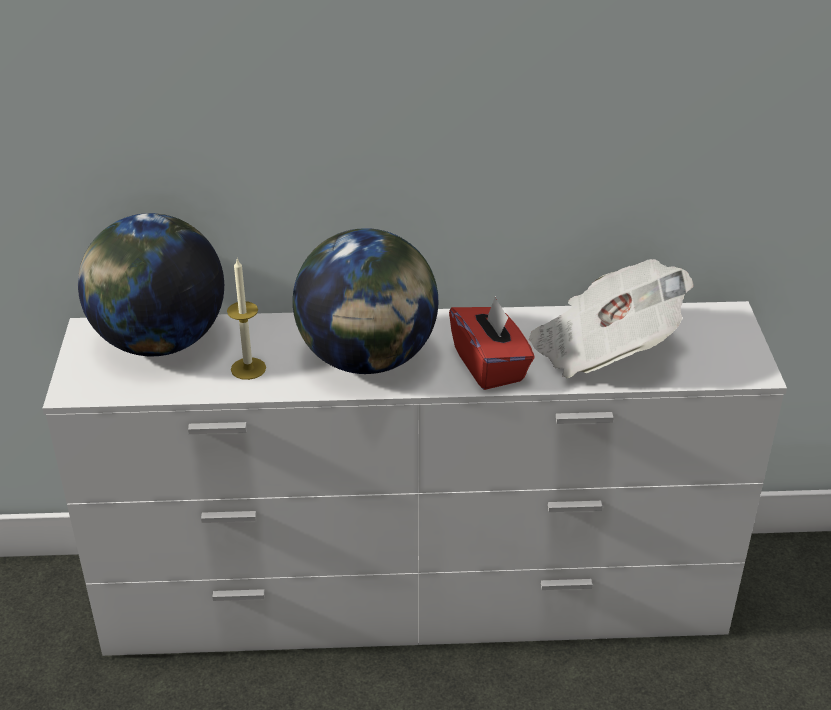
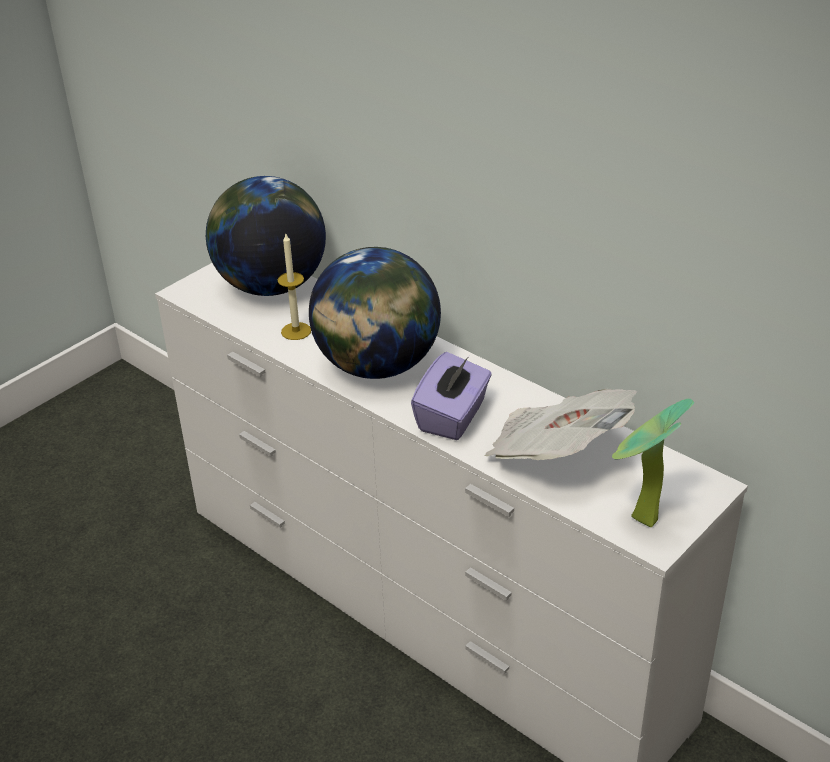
camera: 45 degrees right, 0 degrees up
red tissue box [449,296,535,390] -> purple tissue box [411,352,492,440]
none -> potted plant [612,399,694,527]

